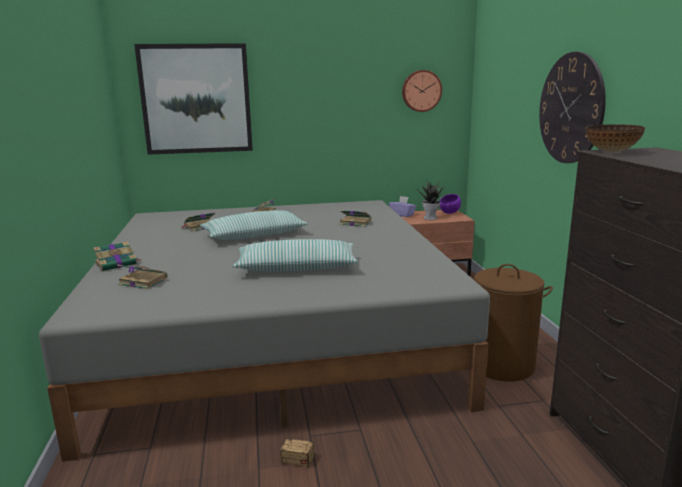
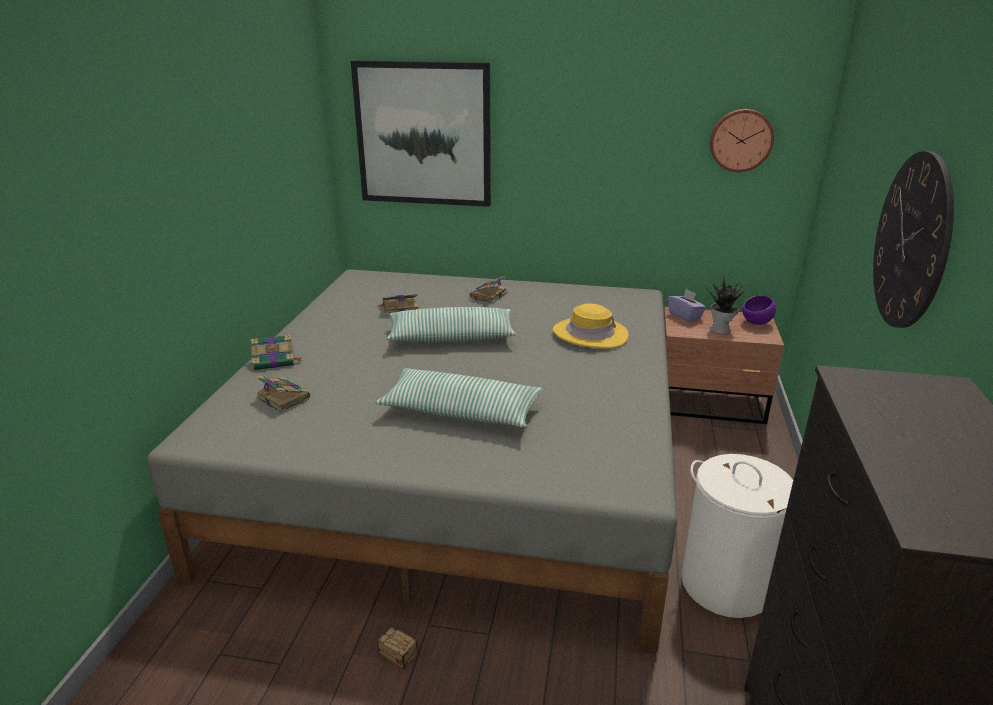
camera: 20 degrees right, 10 degrees up
book [340,210,371,227] -> yellow hat [553,304,629,349]
brown laundry basket [470,264,553,381] -> white laundry basket [681,454,793,618]
bowl [586,124,645,152] -> none

